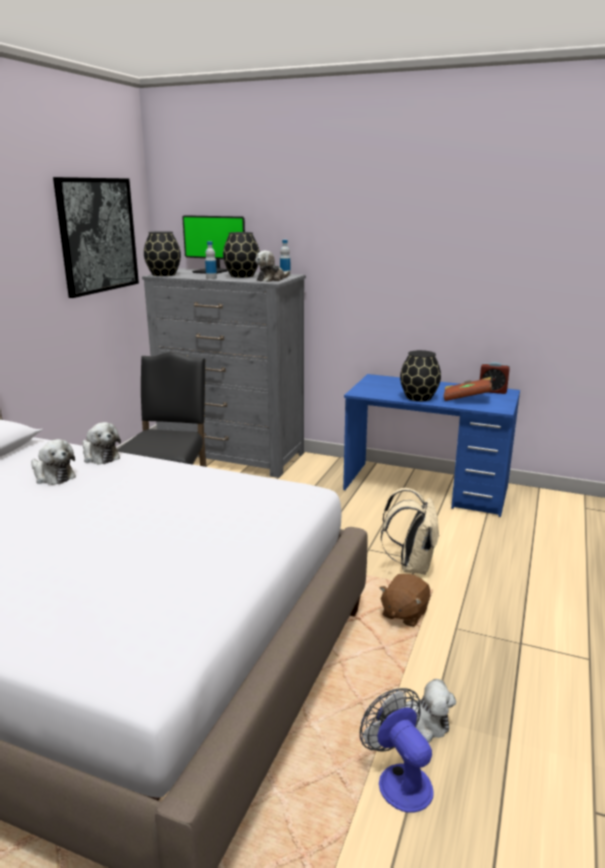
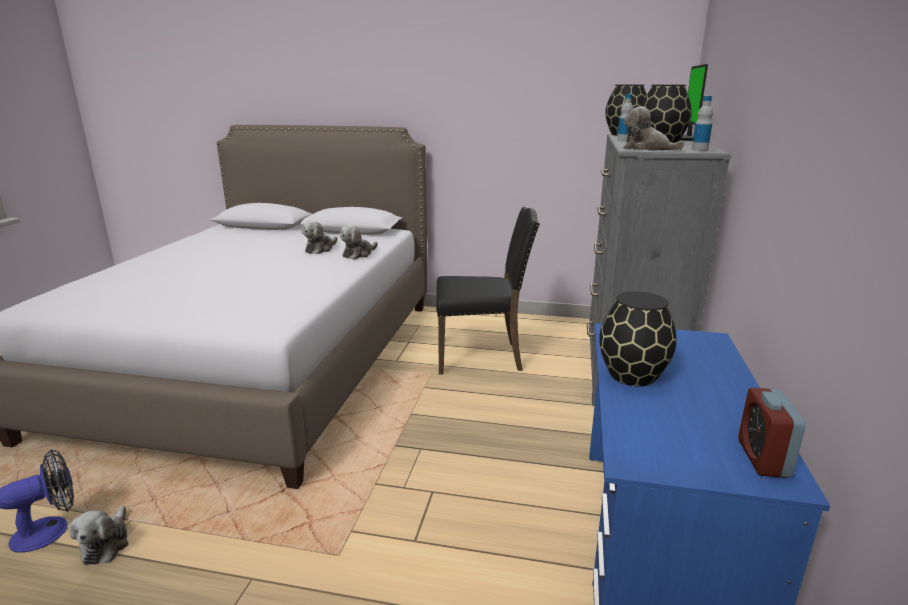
camera: 80 degrees right, 0 degrees up
picture [53,177,139,298] -> none
brown plush toy [380,574,430,627] -> none
beige backpack [381,488,439,575] -> none
brown book [443,377,492,401] -> none

